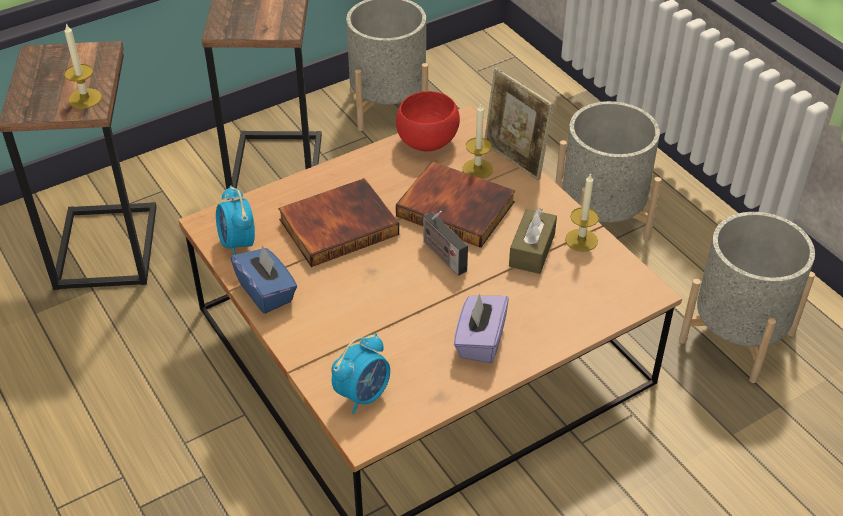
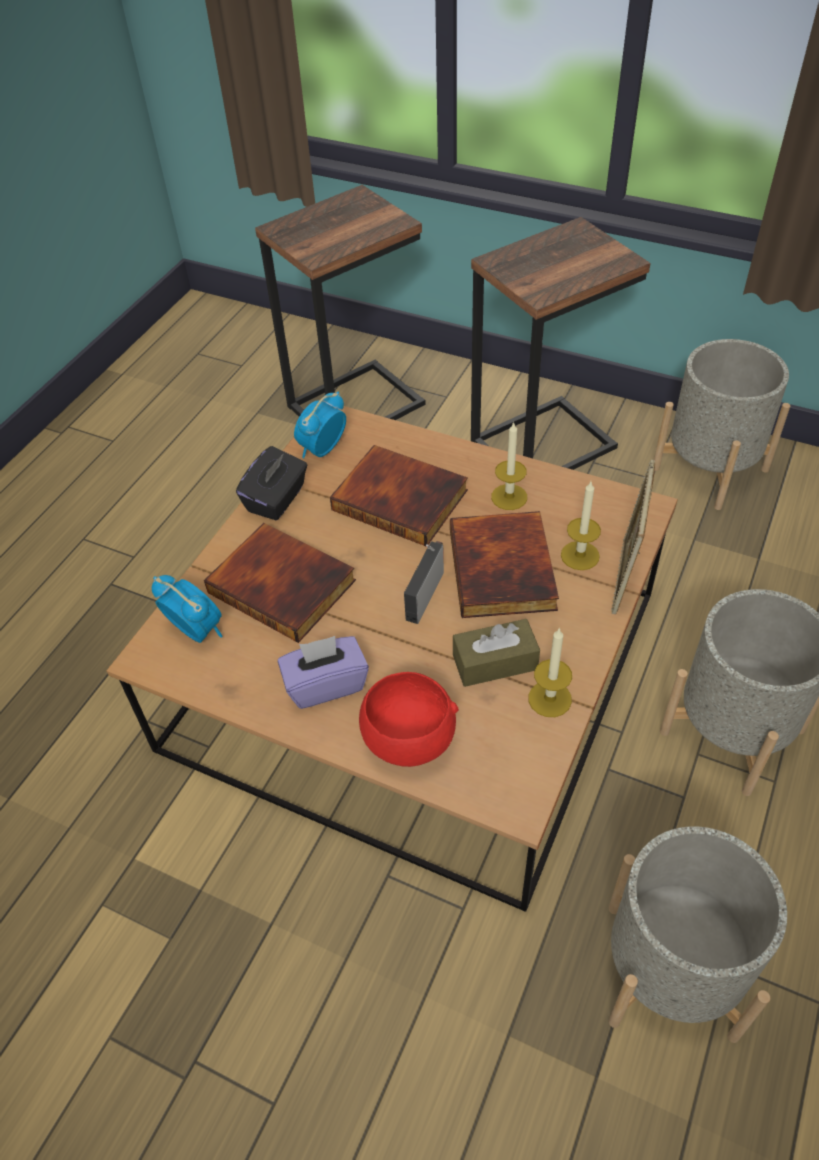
camera: 60 degrees right, 5 degrees up
candle [64,23,102,109] -> candle moved to [491,422,527,510]
blue tissue box [231,245,297,314] -> black tissue box [236,446,307,520]
alarm clock [331,333,390,414] -> alarm clock turned 150 degrees counterclockwise [152,575,223,643]
red bowl [396,91,460,151] -> red bowl moved to [359,672,459,767]
none -> book [204,523,356,643]

